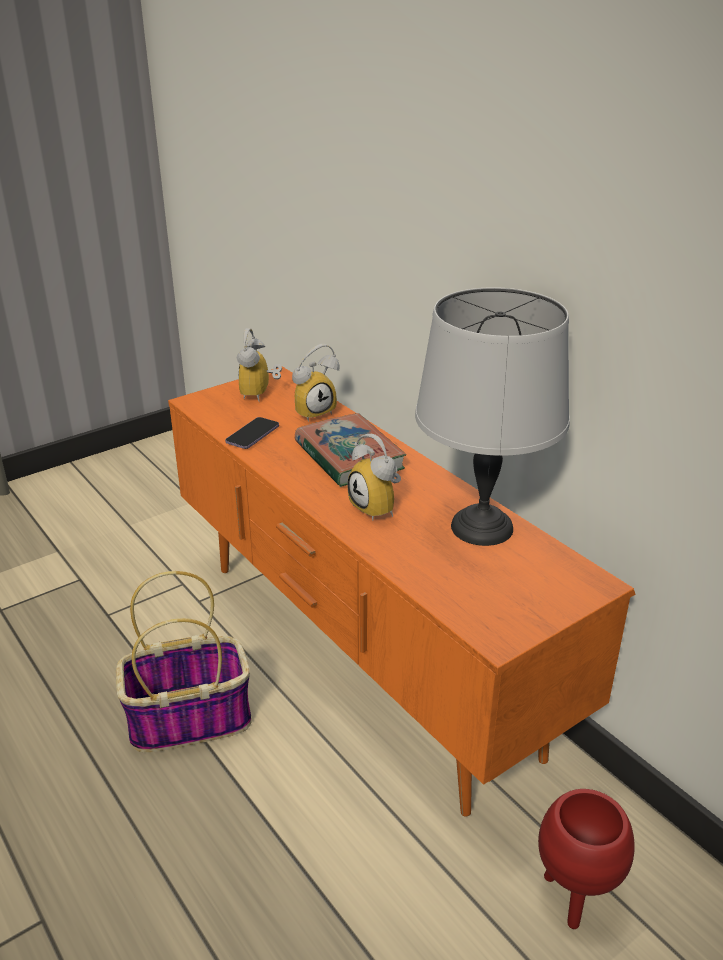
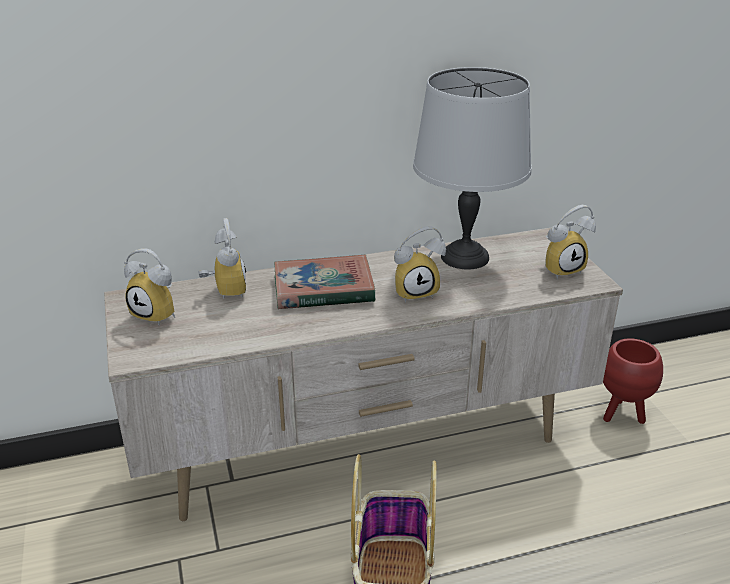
camera: 70 degrees left, 0 degrees up
orange tv stand [168,366,636,817] -> beige tv stand [104,228,623,521]
phone [225,417,279,449] -> none
none -> alarm clock [545,205,596,279]

